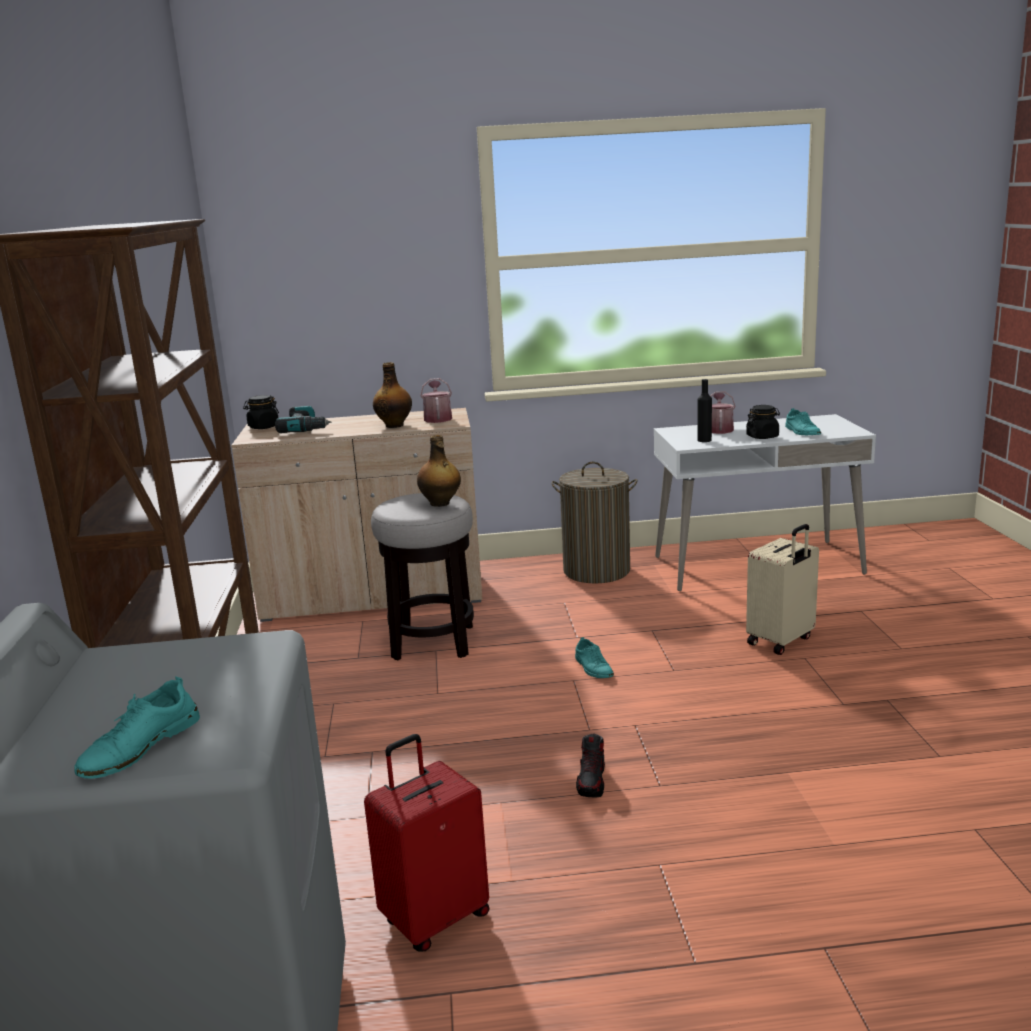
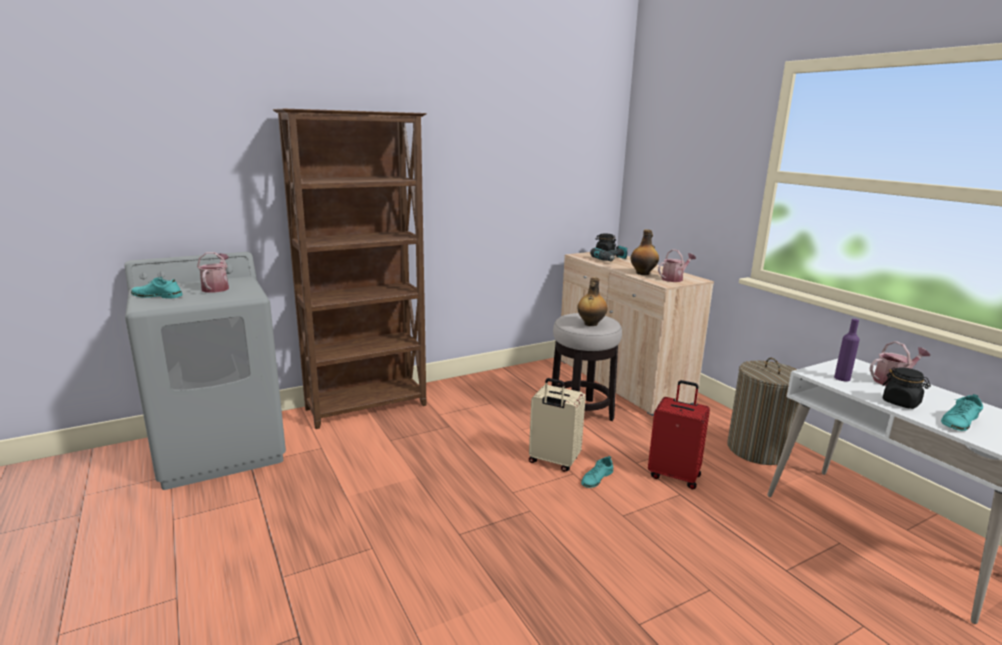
camera: 65 degrees right, 0 degrees up
red suitcase [364,734,489,952] -> red suitcase moved to [648,380,710,489]
shoe [576,734,605,798] -> none
black bottle [697,379,712,442] -> purple bottle [834,319,860,382]
beige suitcase [746,524,819,655] -> beige suitcase moved to [529,378,586,472]
none -> watering can [197,252,229,293]

